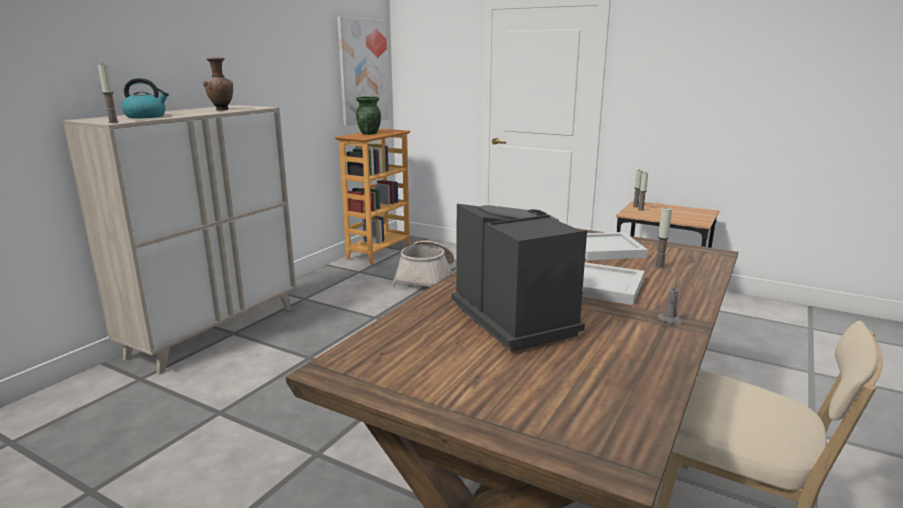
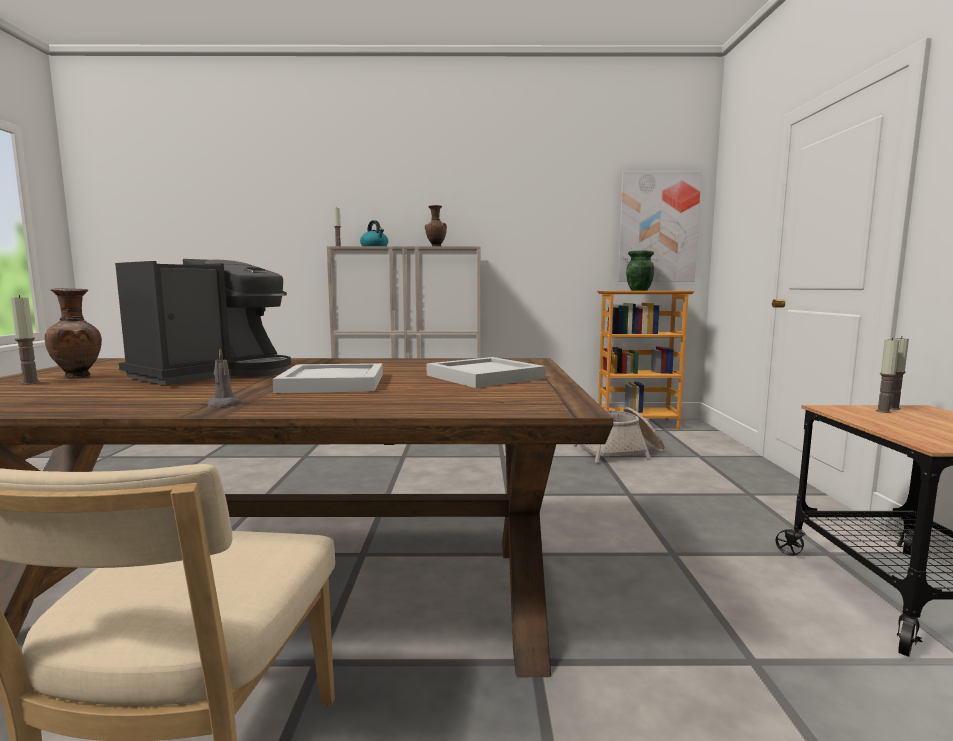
camera: 60 degrees right, 10 degrees down
candle [654,207,672,269] -> candle moved to [10,295,40,385]
none -> brown vase [45,288,102,378]

